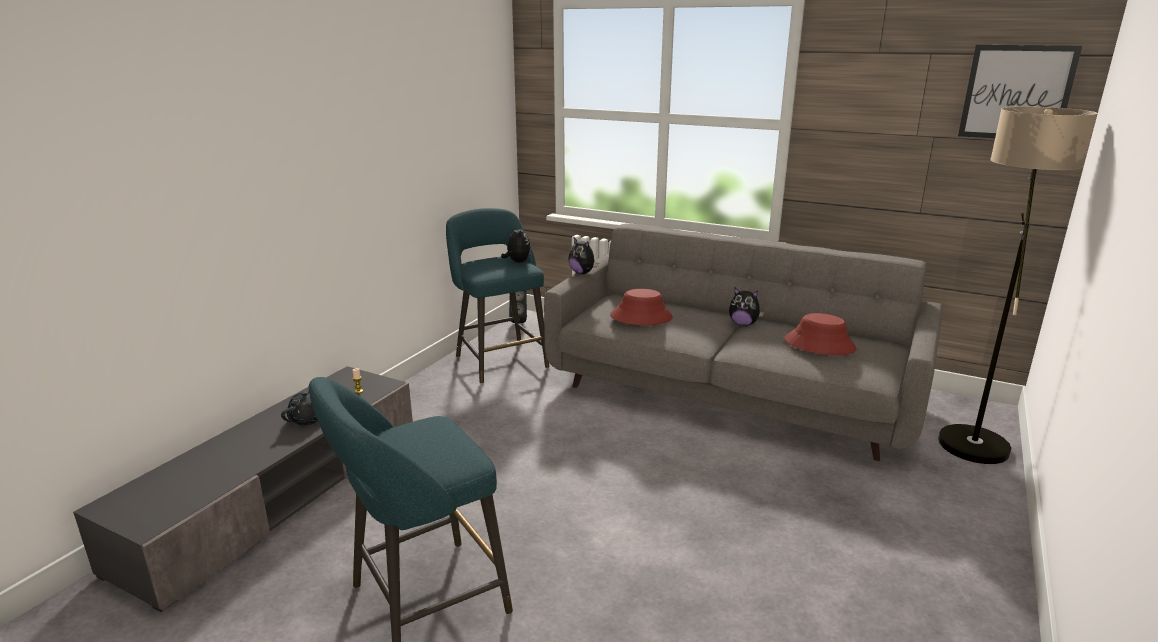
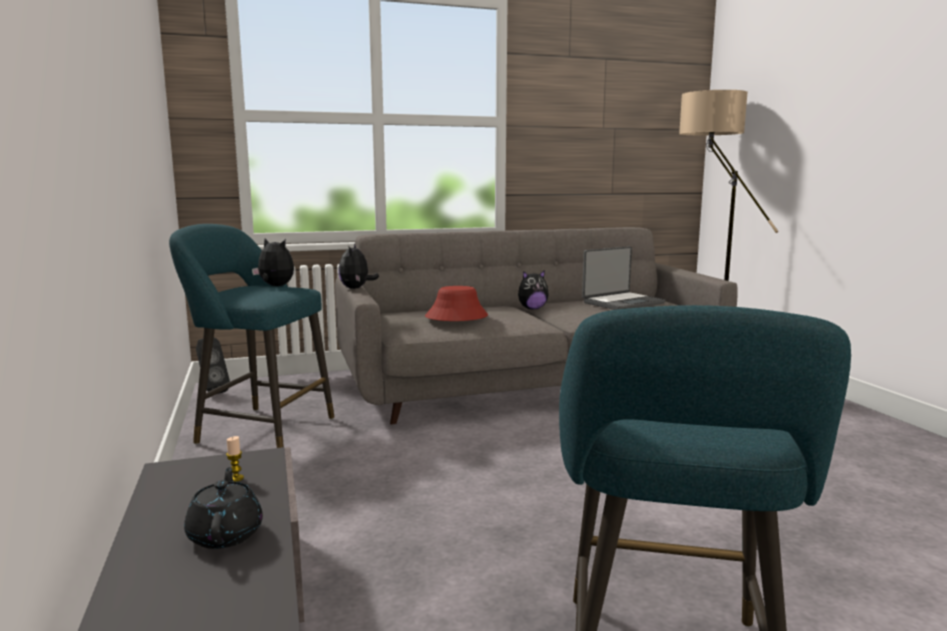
camera: 45 degrees left, 10 degrees down
plush toy [568,238,599,274] -> plush toy turned 90 degrees clockwise [339,243,379,289]
red hat [784,313,857,355] -> laptop [582,246,665,310]
picture [958,45,1082,138] -> none

